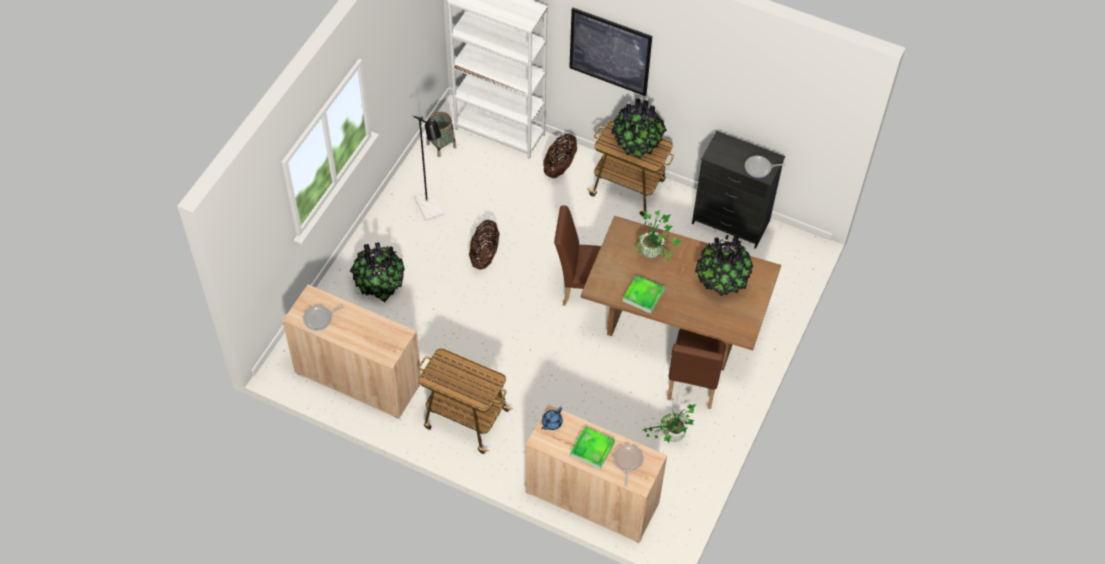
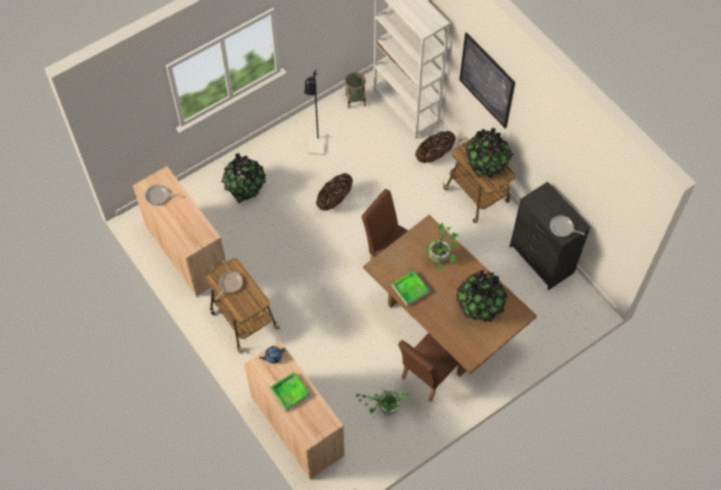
camera: 30 degrees right, 5 degrees up
frying pan [613,444,644,486] -> frying pan moved to [215,271,243,300]

